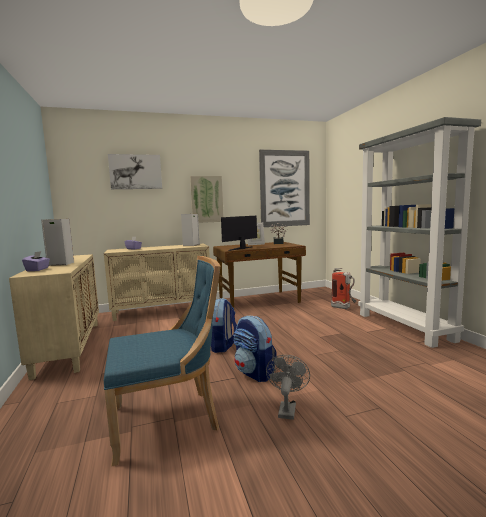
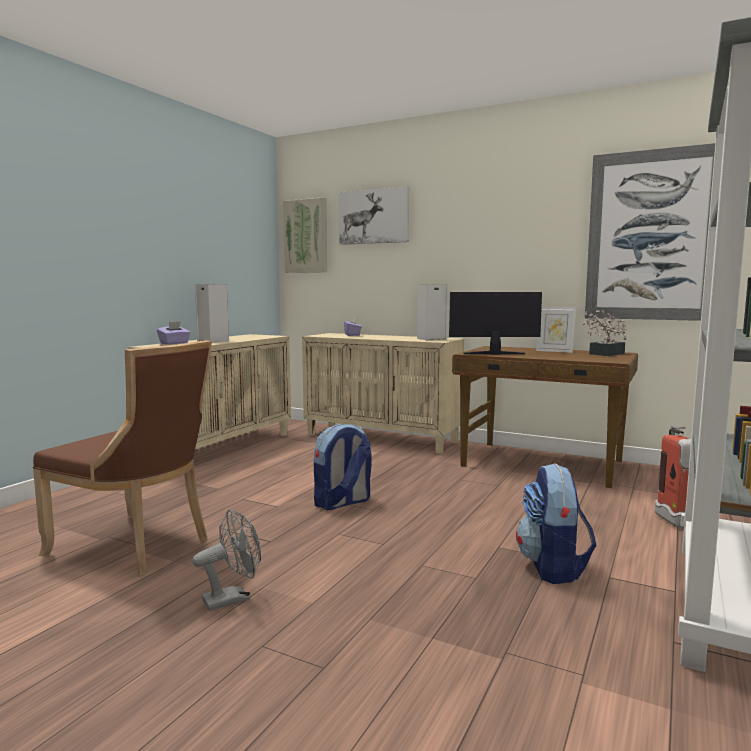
camera: 45 degrees right, 0 degrees up
blue chair [104,256,220,467] -> brown chair [33,340,212,576]
picture [190,176,224,223] -> picture moved to [283,197,327,273]
backpack [233,315,277,382] -> backpack moved to [516,463,596,584]

